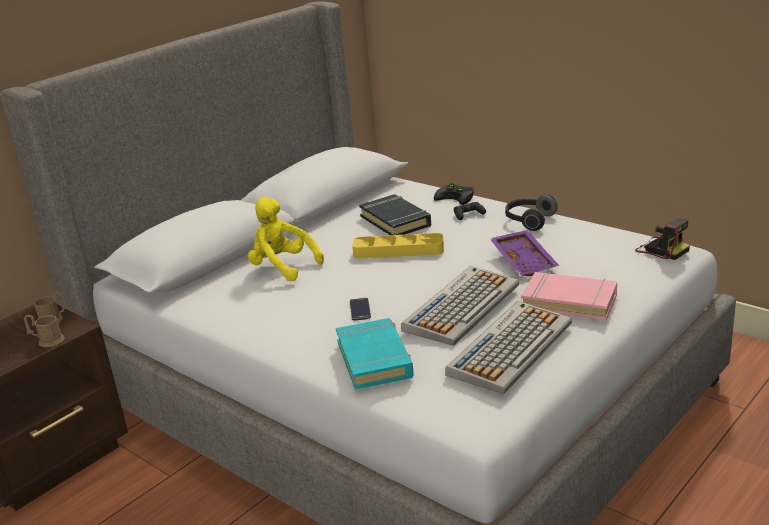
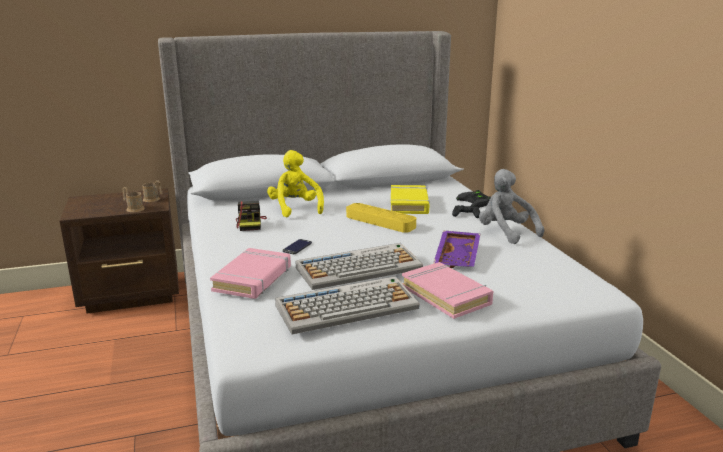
camera: 30 degrees right, 5 degrees down
turquoise book [336,318,414,390] -> pink book [210,248,291,299]
black book [359,194,431,235] -> yellow book [391,185,430,214]
headphones [505,194,558,231] -> grey plush toy [479,169,544,244]
camera [635,218,690,260] -> camera moved to [236,201,267,231]

